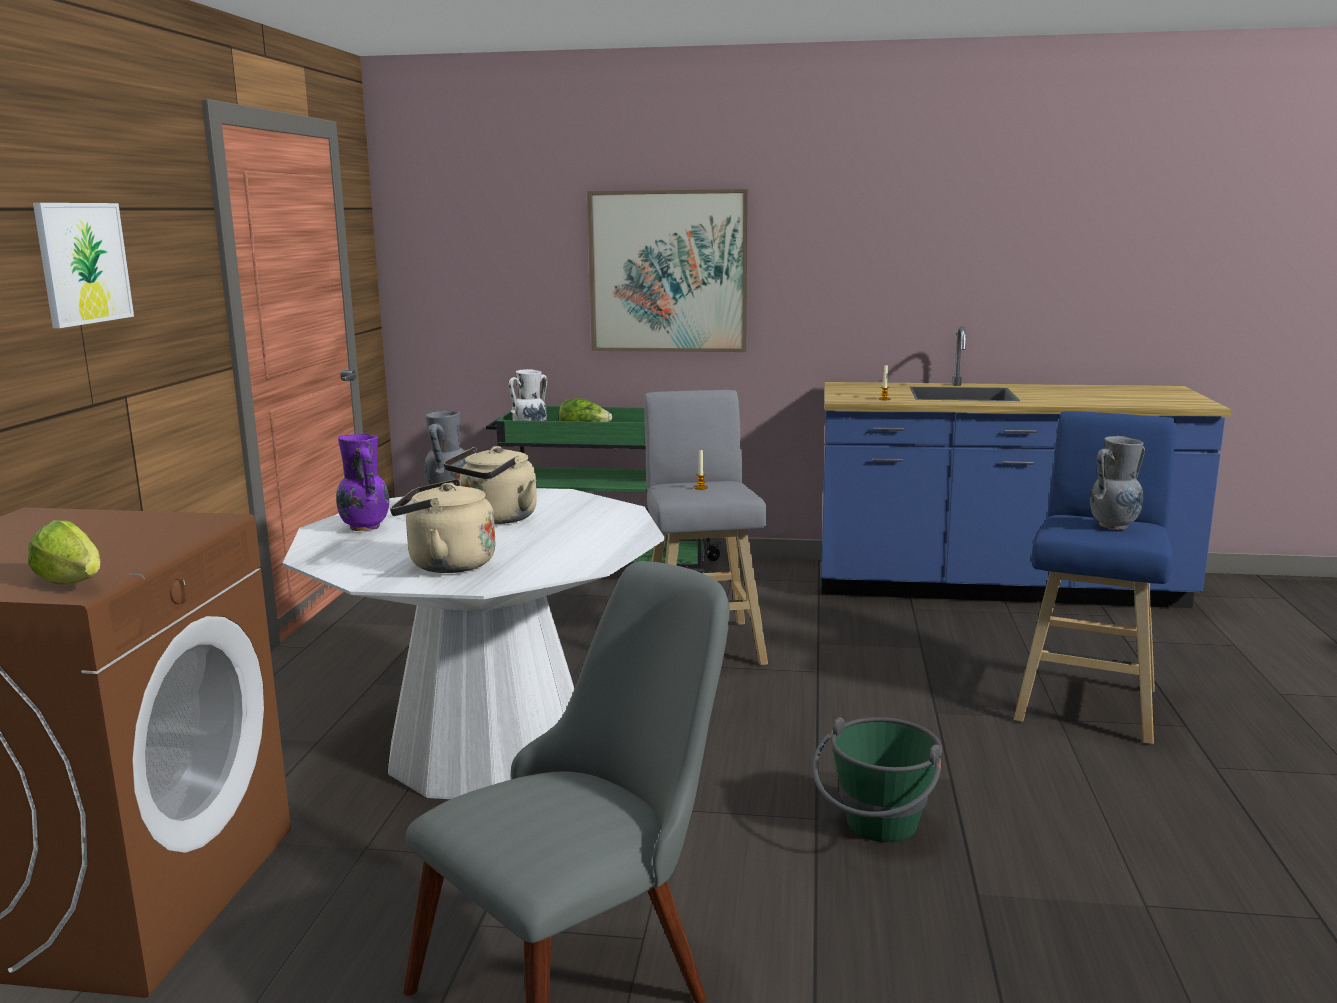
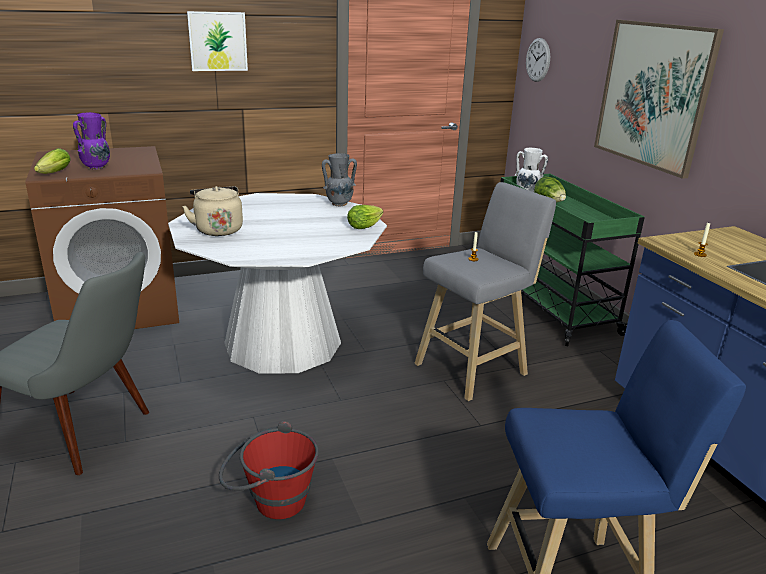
camera: 60 degrees right, 10 degrees up
purple vase [336,434,389,531] -> purple vase moved to [73,112,110,170]
beige kettle [444,446,537,524] -> none
green bucket [812,717,942,842] -> red bucket [219,421,319,519]
grey vase [1090,436,1145,530] -> none
none -> lettuce [347,205,383,229]
none -> wall clock [526,38,550,82]

